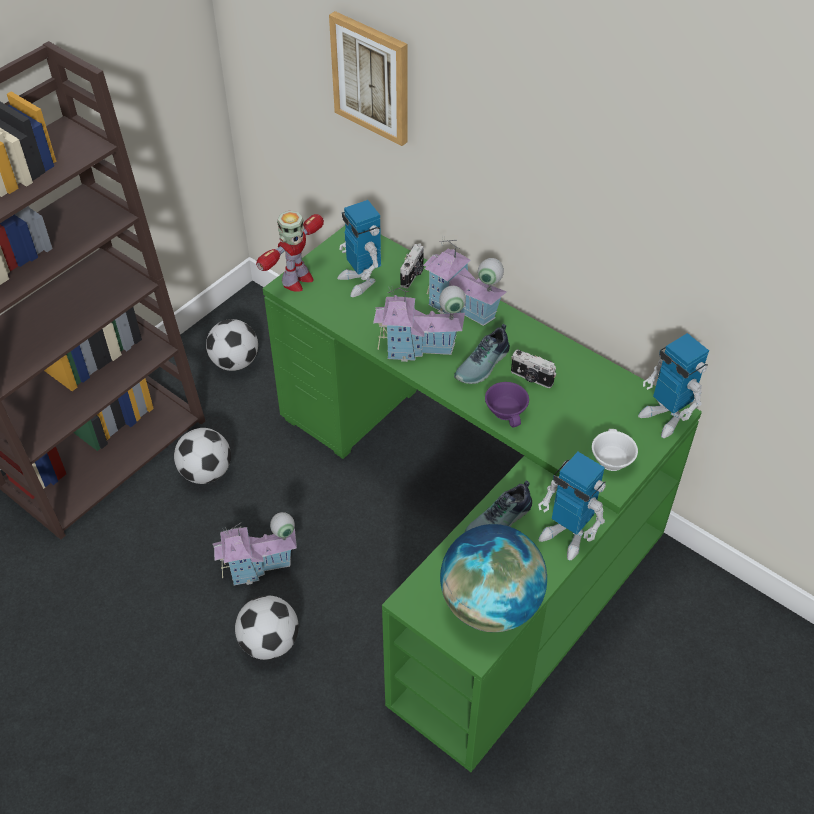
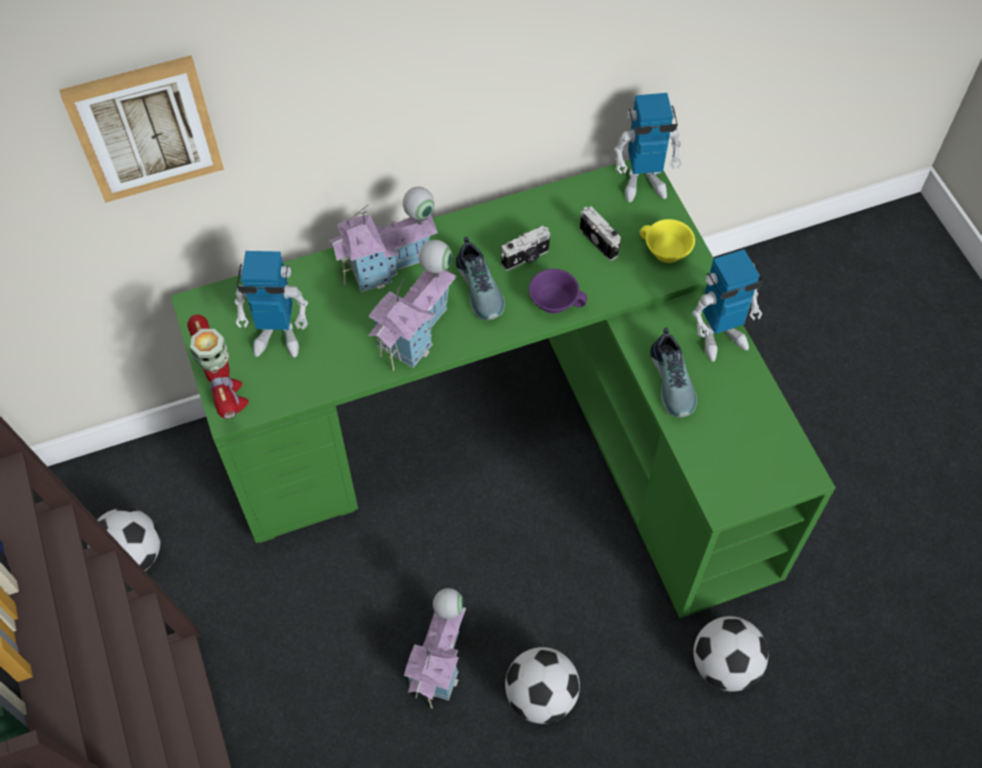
camera: 60 degrees left, 10 degrees up
football [174,428,231,484] -> football moved to [693,616,768,691]
camera [400,243,424,289] -> camera moved to [580,206,621,261]
globe [440,524,547,632] -> none
white cup [592,429,638,471] -> yellow cup [640,219,695,263]

